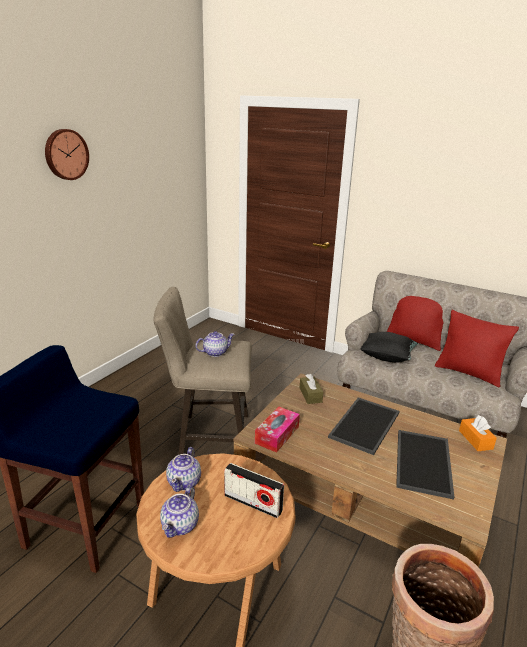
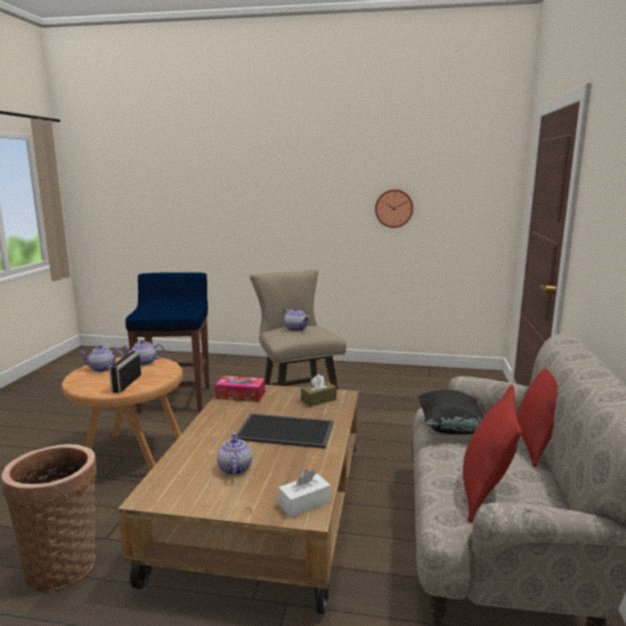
camera: 70 degrees right, 10 degrees down
wall clock [45,129,89,180] -> wall clock moved to [375,189,413,228]
tray [396,430,454,500] -> teapot [217,433,252,475]
orange tissue box [459,415,497,451] -> white tissue box [278,469,331,517]

